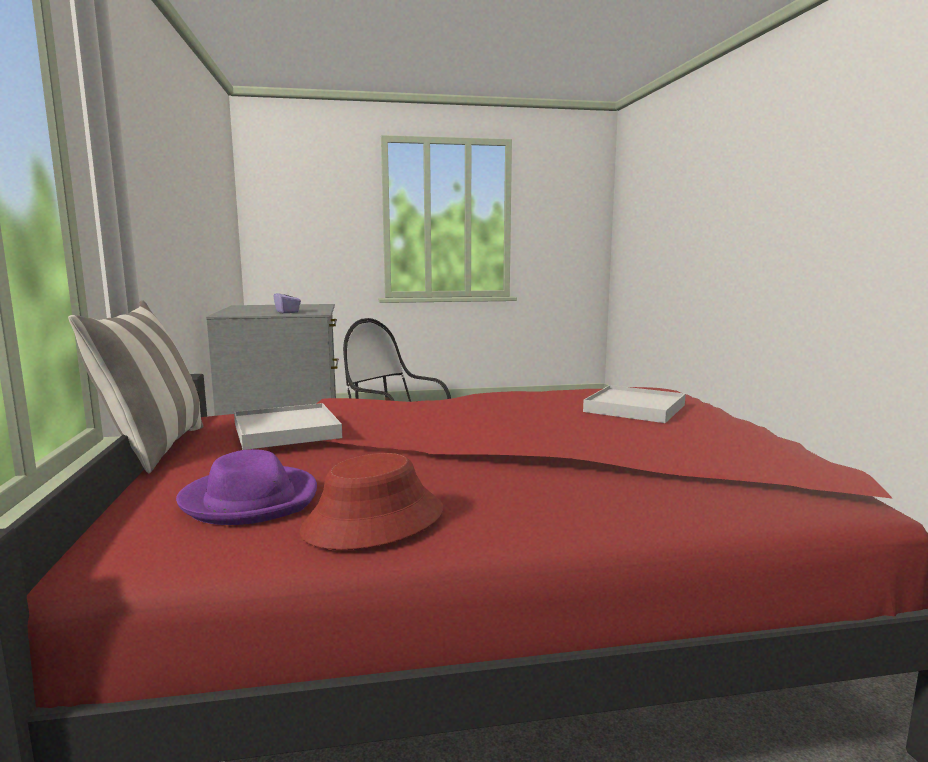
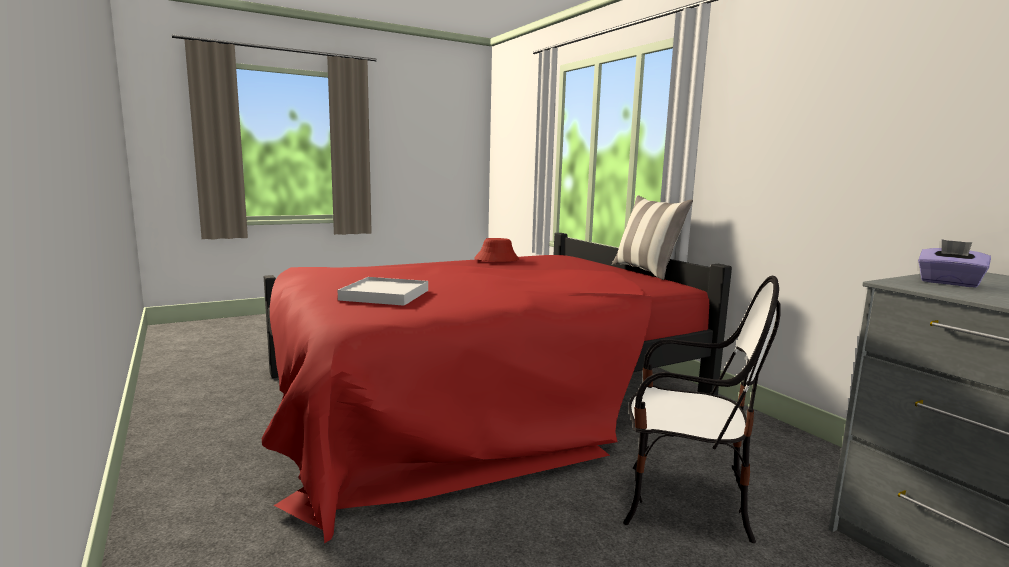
camera: 160 degrees right, 0 degrees up
purple hat [176,449,317,525] -> none
white tray [234,403,342,450] -> none

